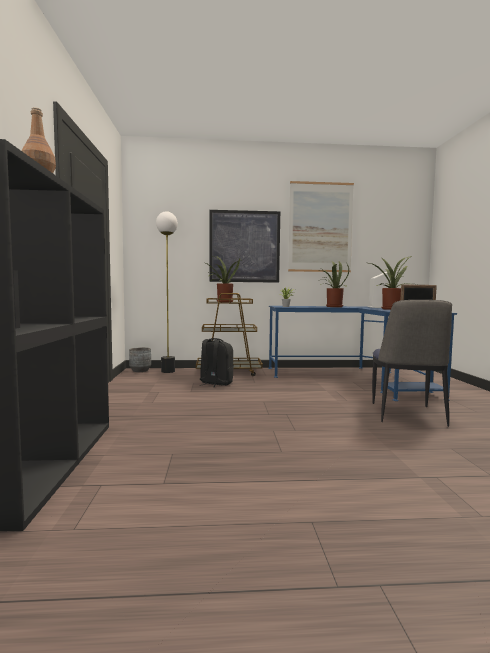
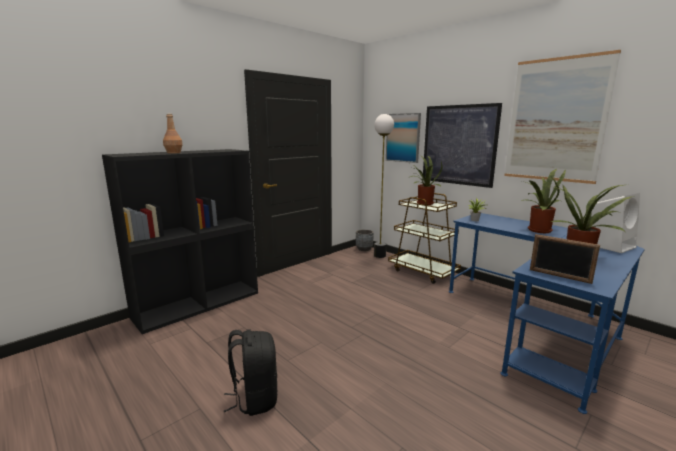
camera: 50 degrees right, 10 degrees up
black backpack [200,338,233,387] -> black backpack moved to [224,330,277,416]
chair [372,300,452,427] -> none
none -> picture [386,113,421,163]

